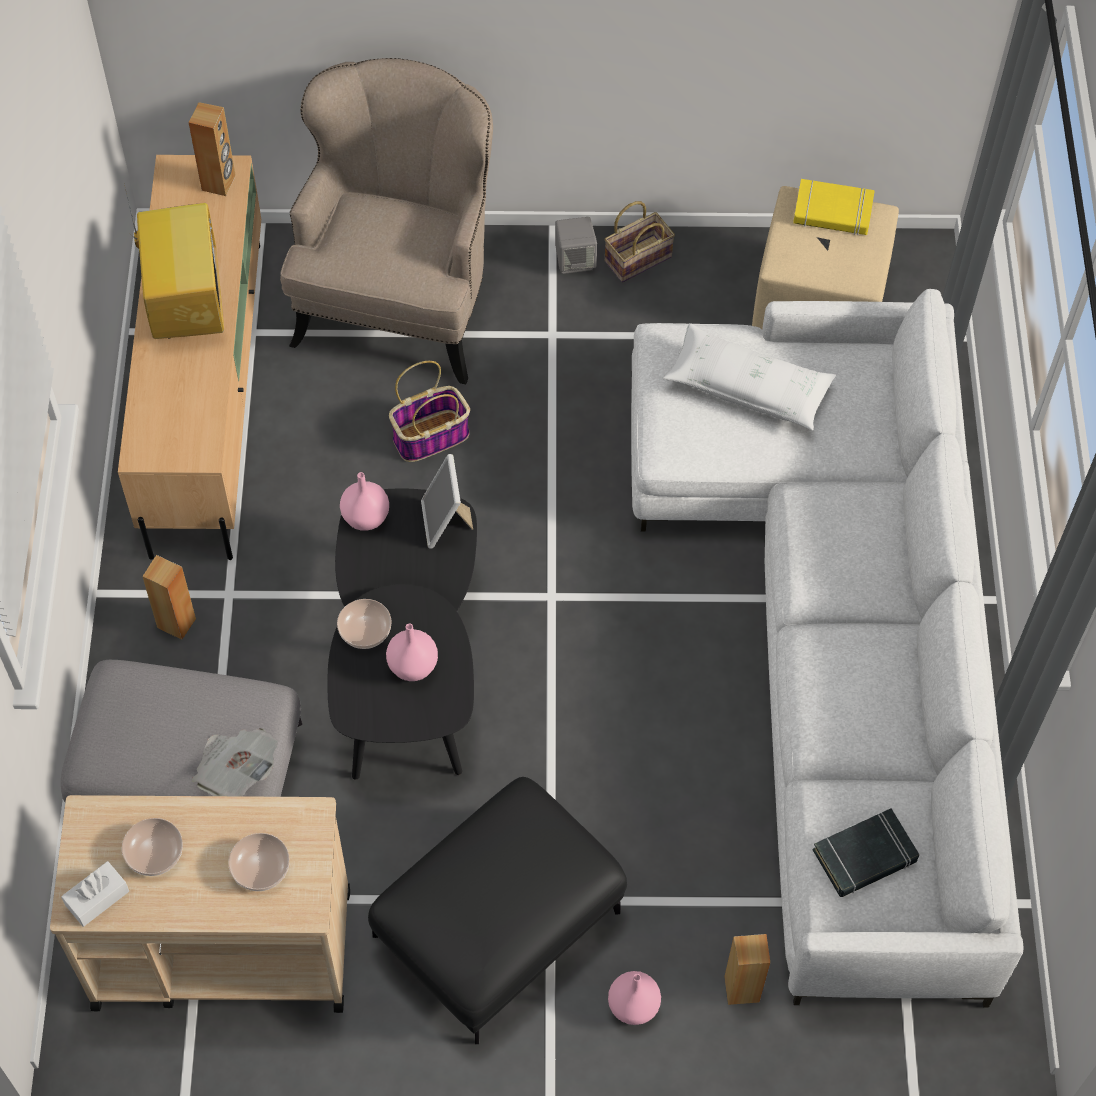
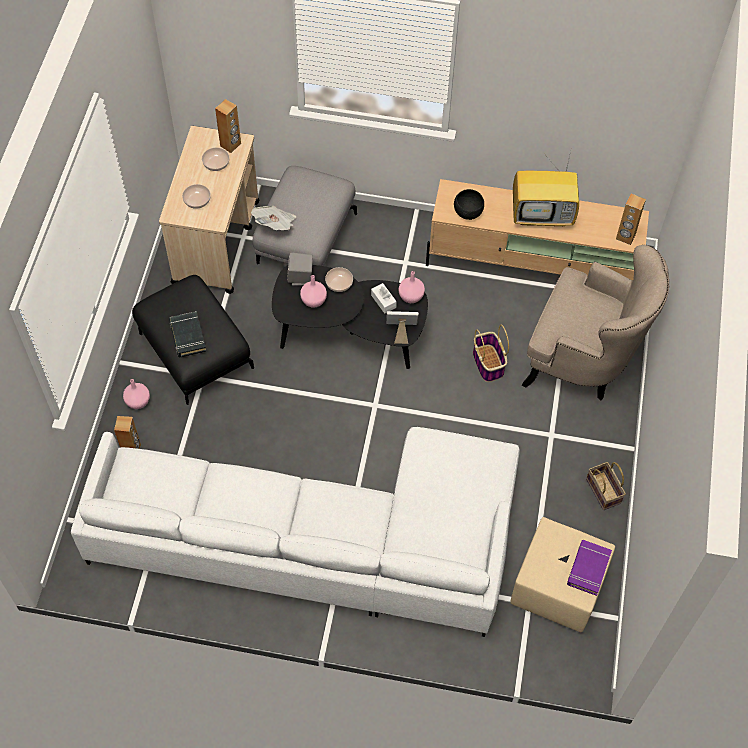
camera: 100 degrees right, 0 degrees up
white tissue box [61,861,129,927] -> white tissue box moved to [371,283,397,314]
brown speaker [142,555,196,640] -> brown speaker moved to [215,99,241,153]
grey speaker [555,217,597,274] -> grey speaker moved to [287,253,313,286]
white pillow [662,323,836,431] -> none
yellow book [793,179,875,235] -> purple book [567,540,612,596]
black book [813,808,919,897] -> black book moved to [169,311,206,358]
none -> black bowl [454,189,484,220]

